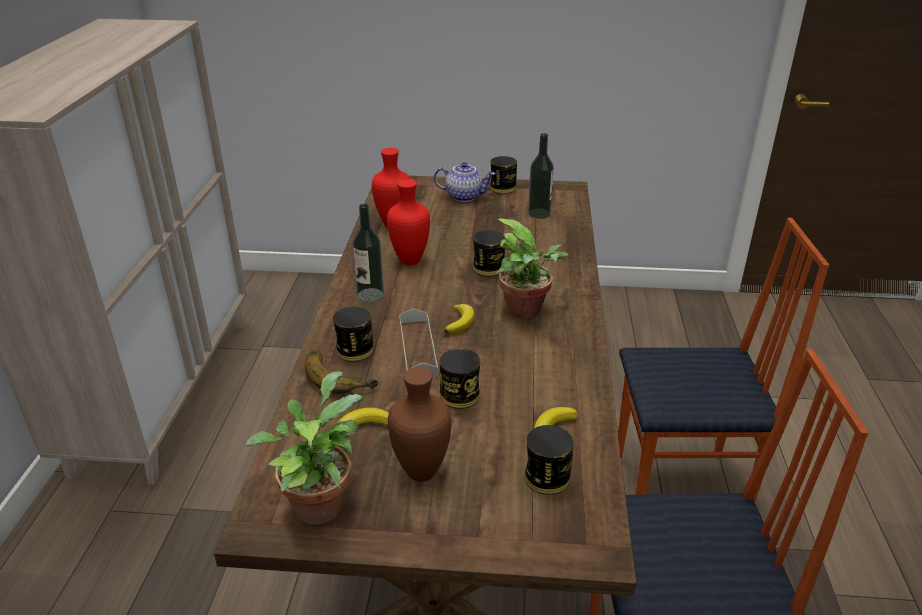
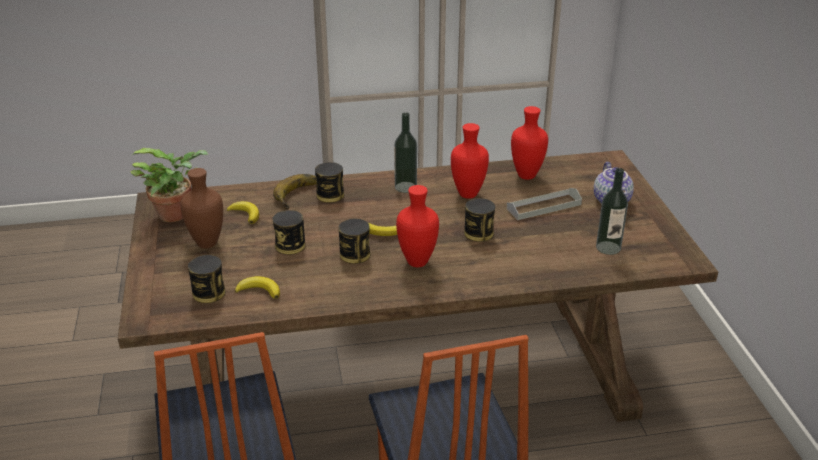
camera: 75 degrees right, 0 degrees up
grey tray [399,308,438,376] -> grey tray moved to [507,188,582,220]
can [490,156,517,194] -> can moved to [339,218,370,264]
potted plant [495,218,568,319] -> red vase [396,185,439,267]

